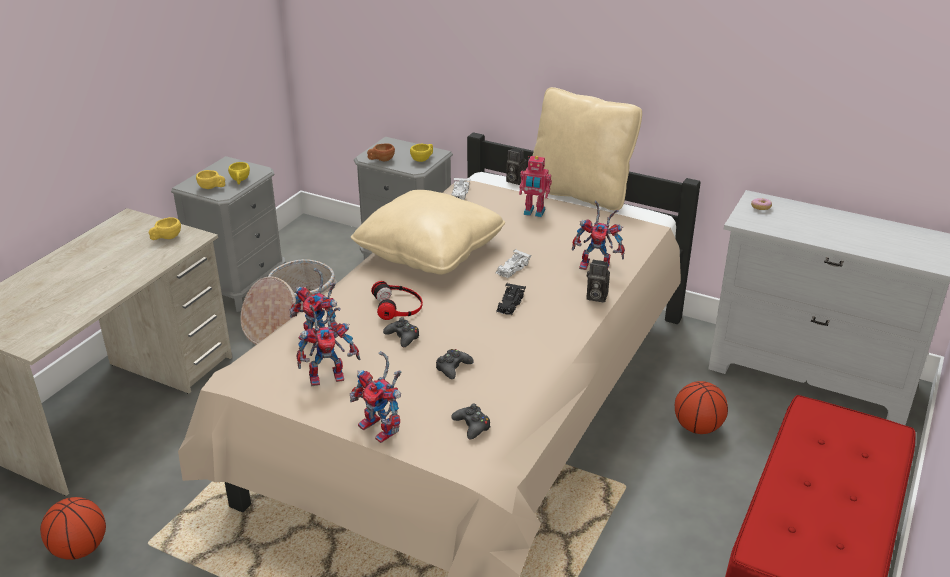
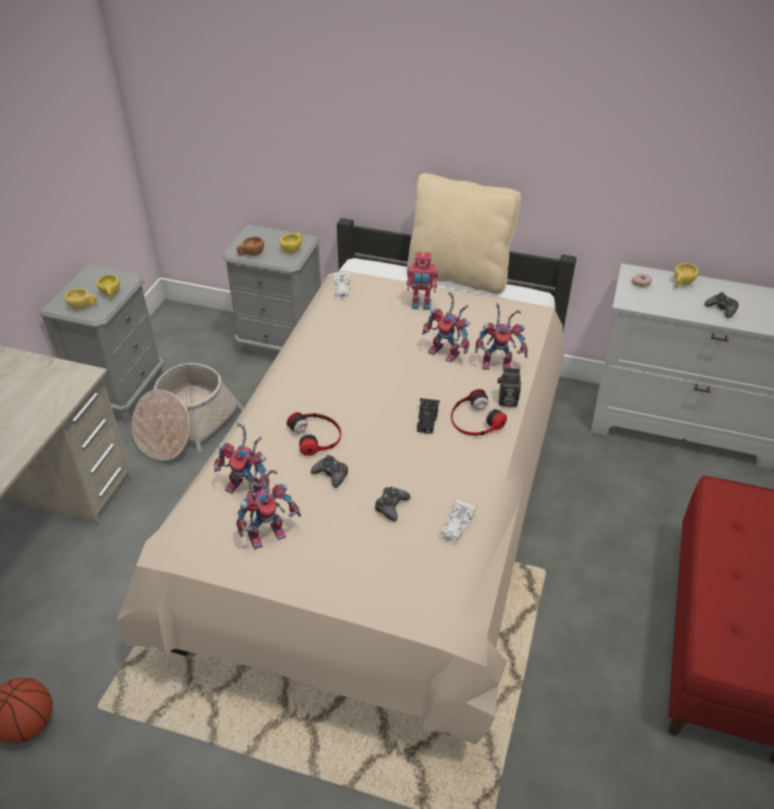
camera: 10 degrees left, 10 degrees up
yellow cup [149,217,181,240] -> yellow cup moved to [674,263,699,287]
toy robot [350,351,401,443] -> toy robot moved to [422,292,470,363]
beige pillow [351,190,505,275] -> none
black game controller [451,403,490,439] -> black game controller moved to [704,292,739,318]
white toy car [495,249,532,278] -> white toy car moved to [439,498,477,543]
camera [506,148,527,185] -> none
basketball [675,381,728,434] -> none
none -> headphones [451,389,507,436]

